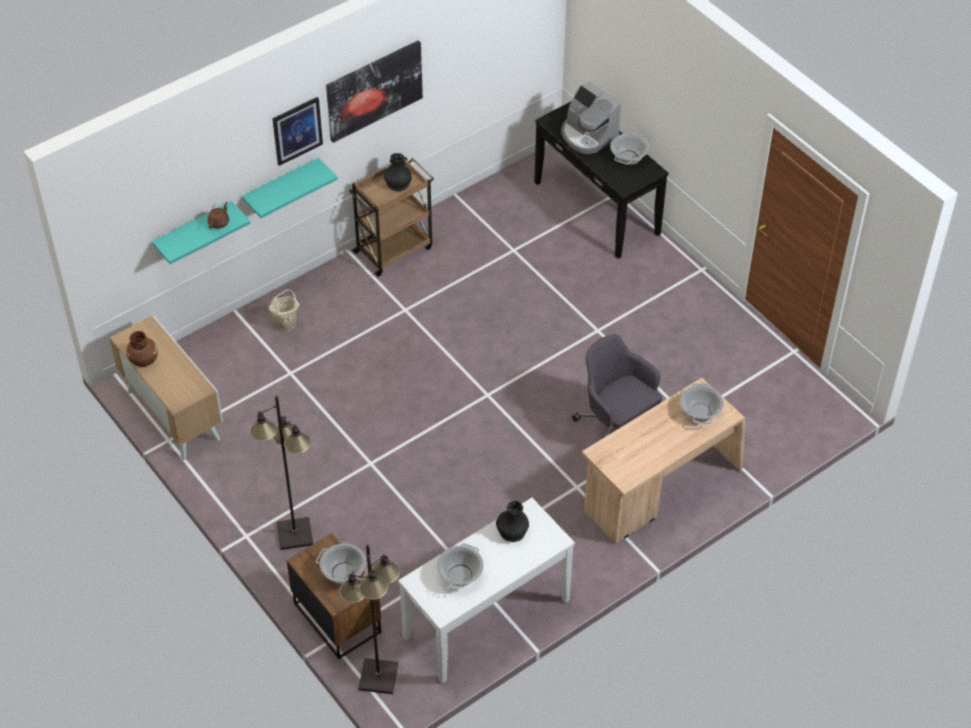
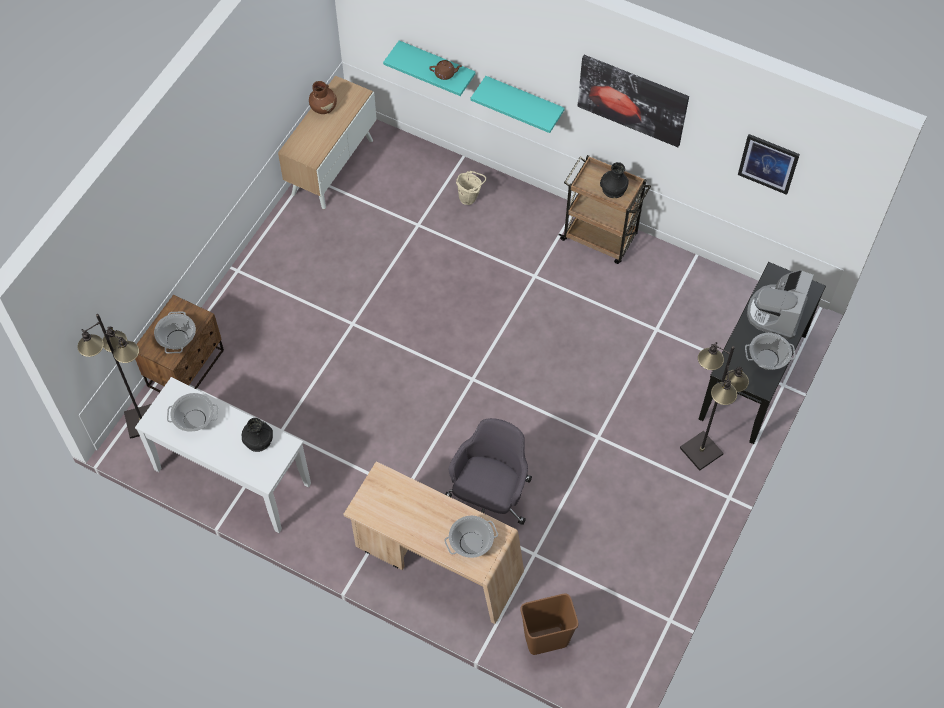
camera: 65 degrees right, 10 degrees up
black floor lamp [249,396,313,550] -> black floor lamp moved to [680,342,749,471]
picture [272,97,323,166] -> picture moved to [738,134,800,195]
none -> brown trash can [520,594,578,655]

